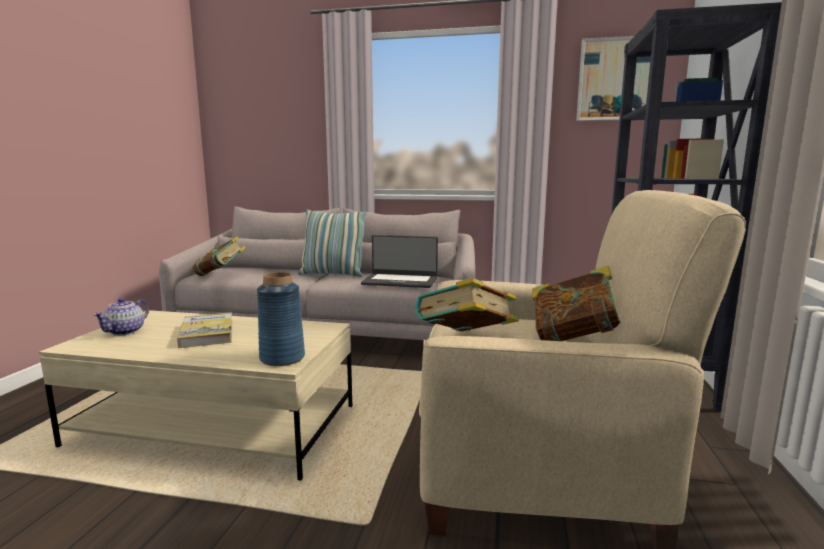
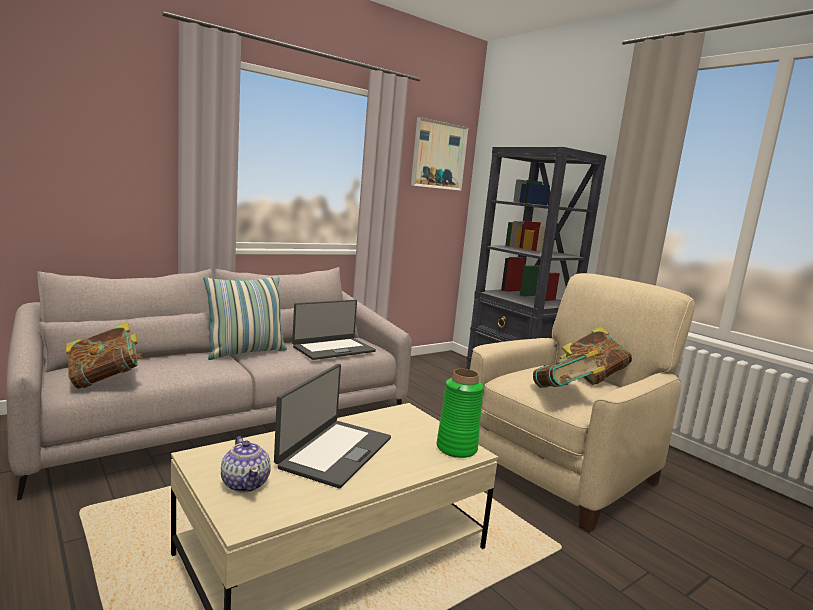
camera: 50 degrees left, 0 degrees up
book [177,312,233,348] -> laptop [274,364,391,488]
blue vase [257,272,305,366] -> green vase [437,369,484,458]

